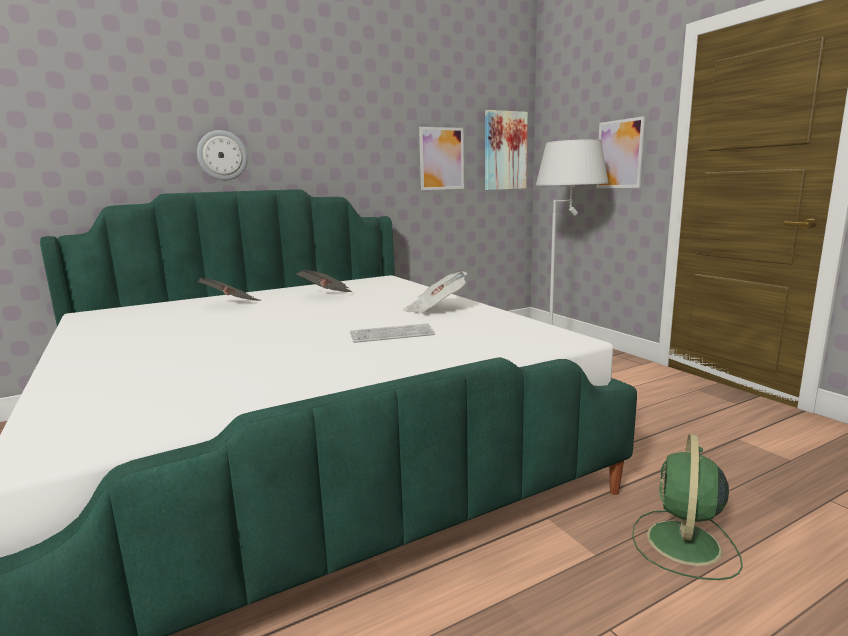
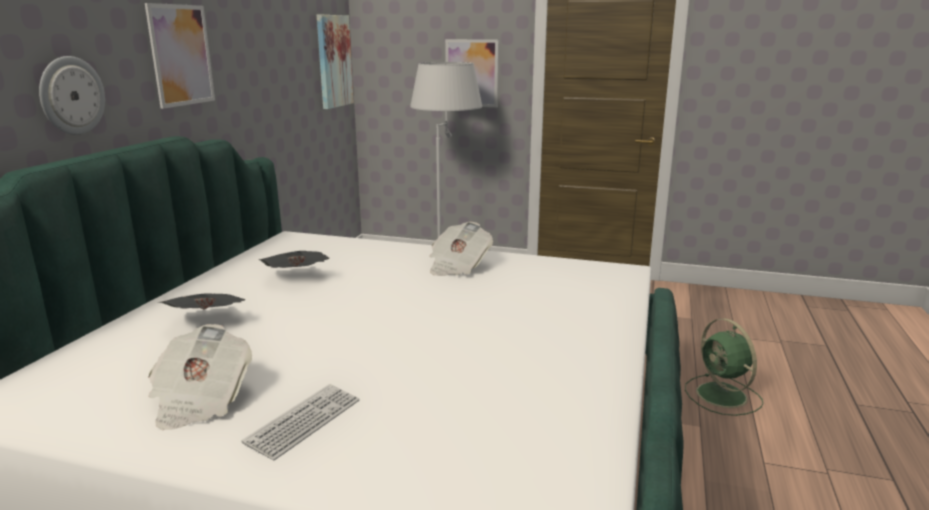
camera: 45 degrees left, 5 degrees up
keyboard [350,323,435,343] -> keyboard moved to [242,384,360,460]
picture [419,127,464,190] -> picture moved to [145,3,215,109]
none -> newspaper [148,324,252,430]

